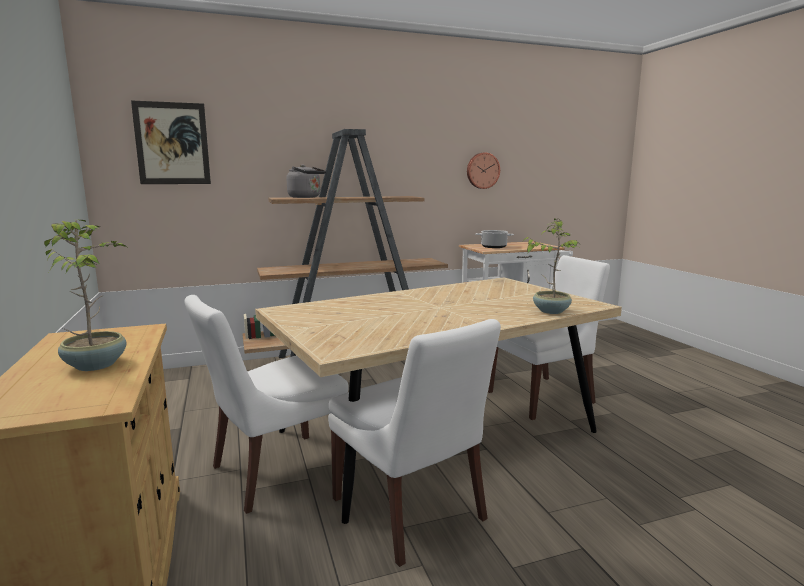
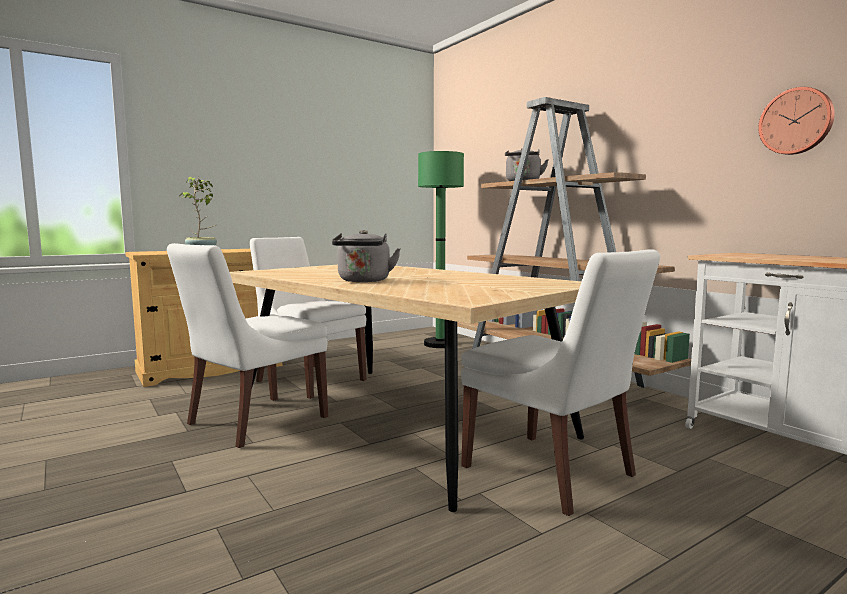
camera: 75 degrees right, 5 degrees down
picture [131,100,211,184] -> none
cooking pot [475,230,514,248] -> none
potted plant [522,219,578,314] -> none
none -> grey kettle [332,230,401,282]
none -> green floor lamp [418,151,464,348]

